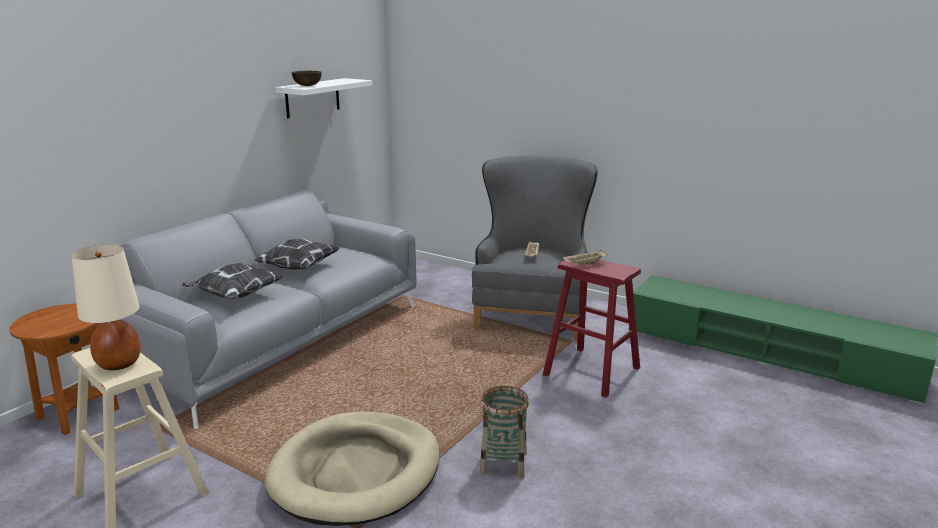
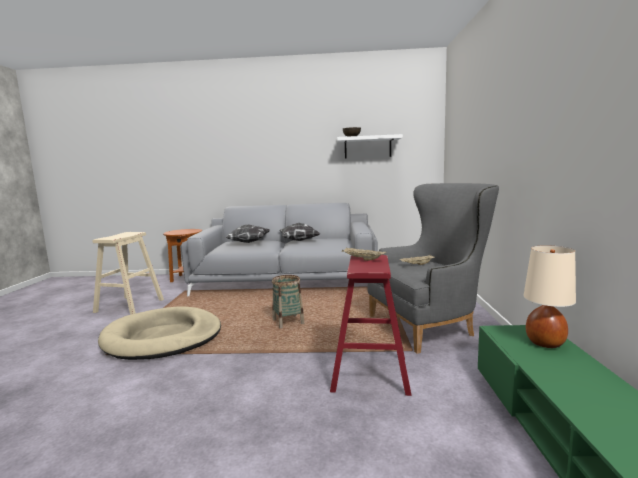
camera: 60 degrees right, 10 degrees down
beige table lamp [71,244,141,370] -> beige table lamp moved to [524,245,576,348]
basket [480,386,529,479] -> basket moved to [272,275,304,328]

